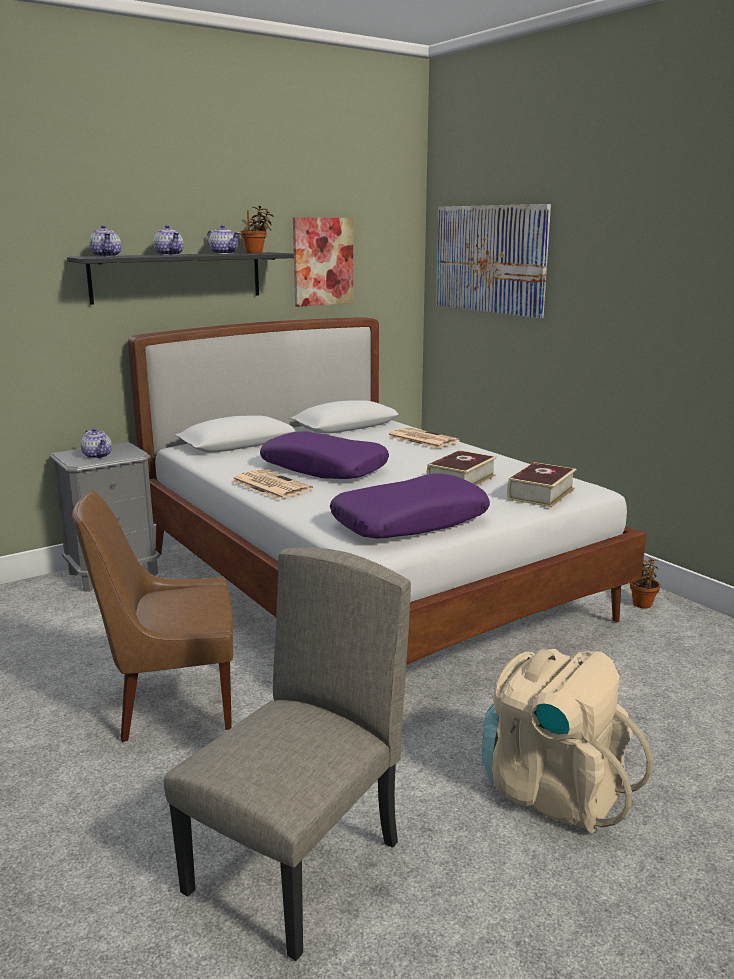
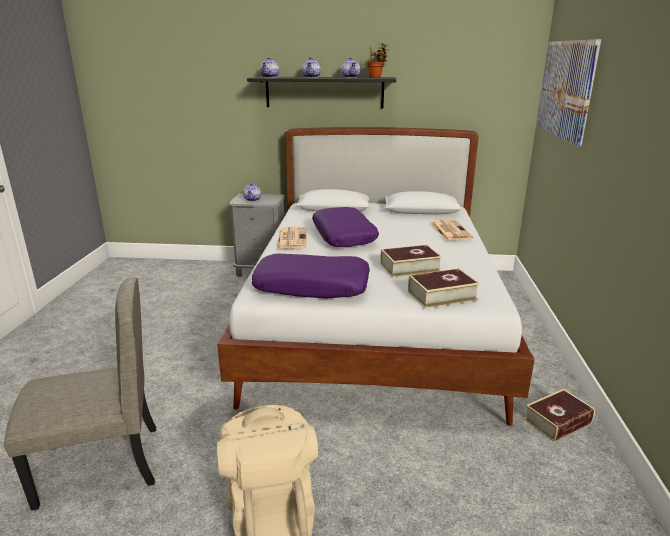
camera: 40 degrees right, 5 degrees up
brown chair [72,491,233,742] -> none
picture [293,217,353,307] -> none
potted plant [630,556,661,608] -> book [524,389,595,442]

